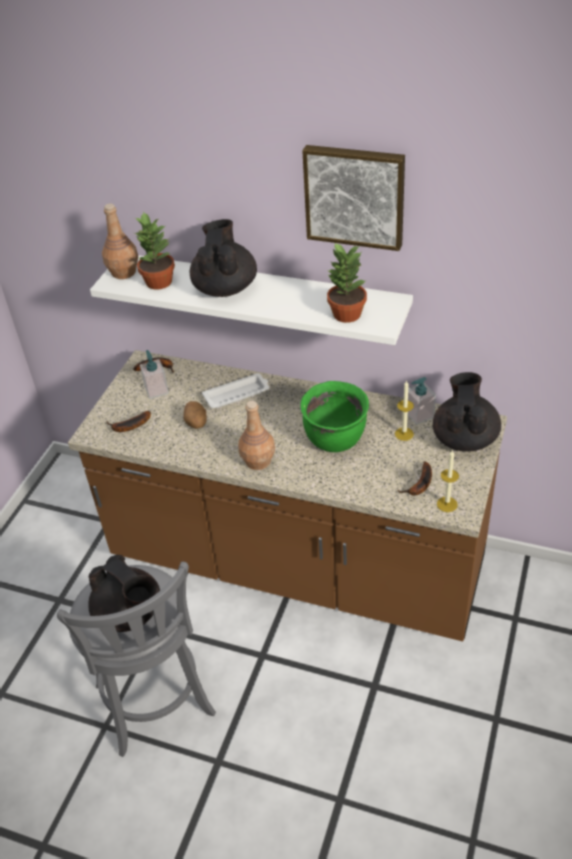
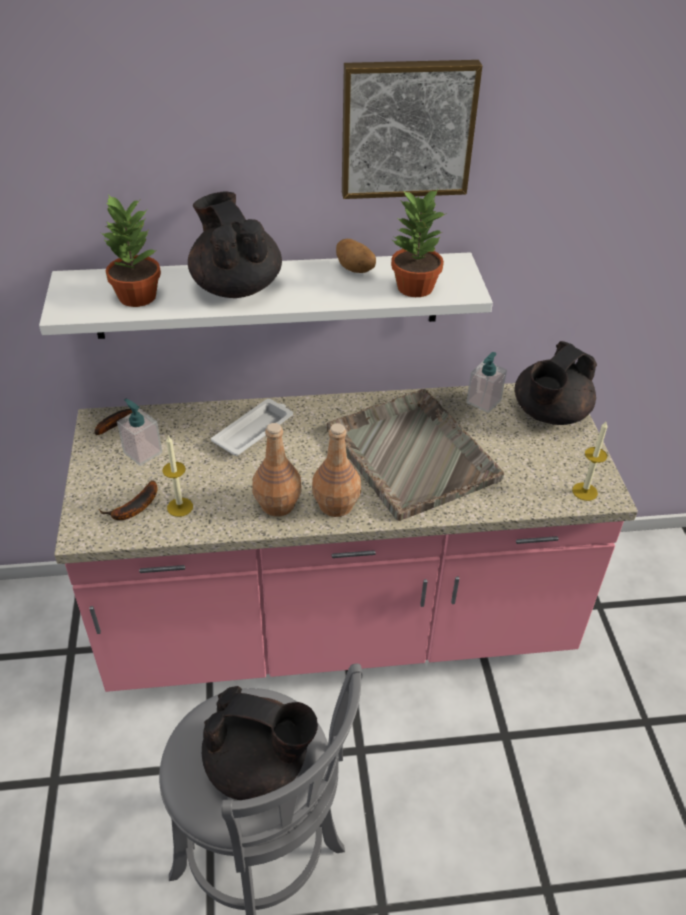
camera: 30 degrees left, 0 degrees up
brown counter [68,350,507,641] -> pink counter [54,383,638,692]
brown bottle [102,204,138,279] -> brown bottle moved to [252,423,302,517]
potato [183,401,207,429] -> potato moved to [336,239,376,273]
green cooking pot [300,381,369,452] -> grey tray [327,389,504,521]
candle [395,380,414,441] -> candle moved to [163,435,193,517]
banana [397,461,432,495] -> none
black teapot [433,372,501,452] -> black teapot turned 120 degrees counterclockwise [515,341,597,425]

